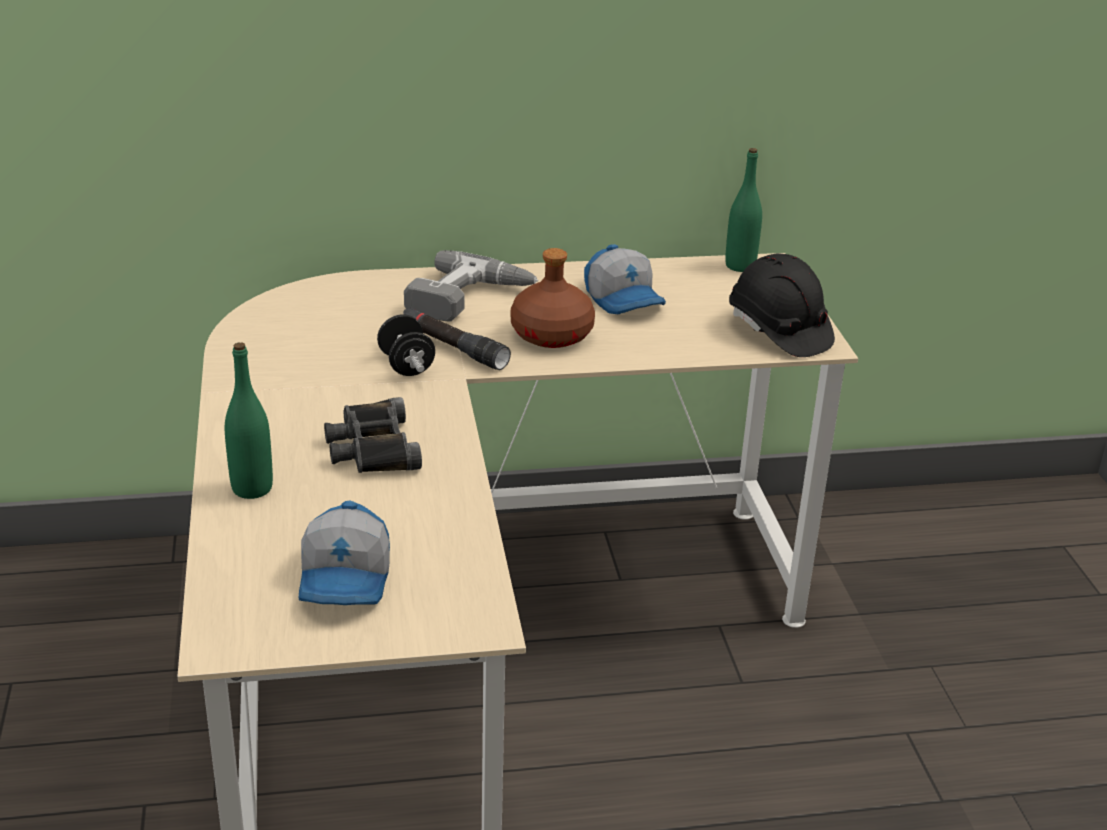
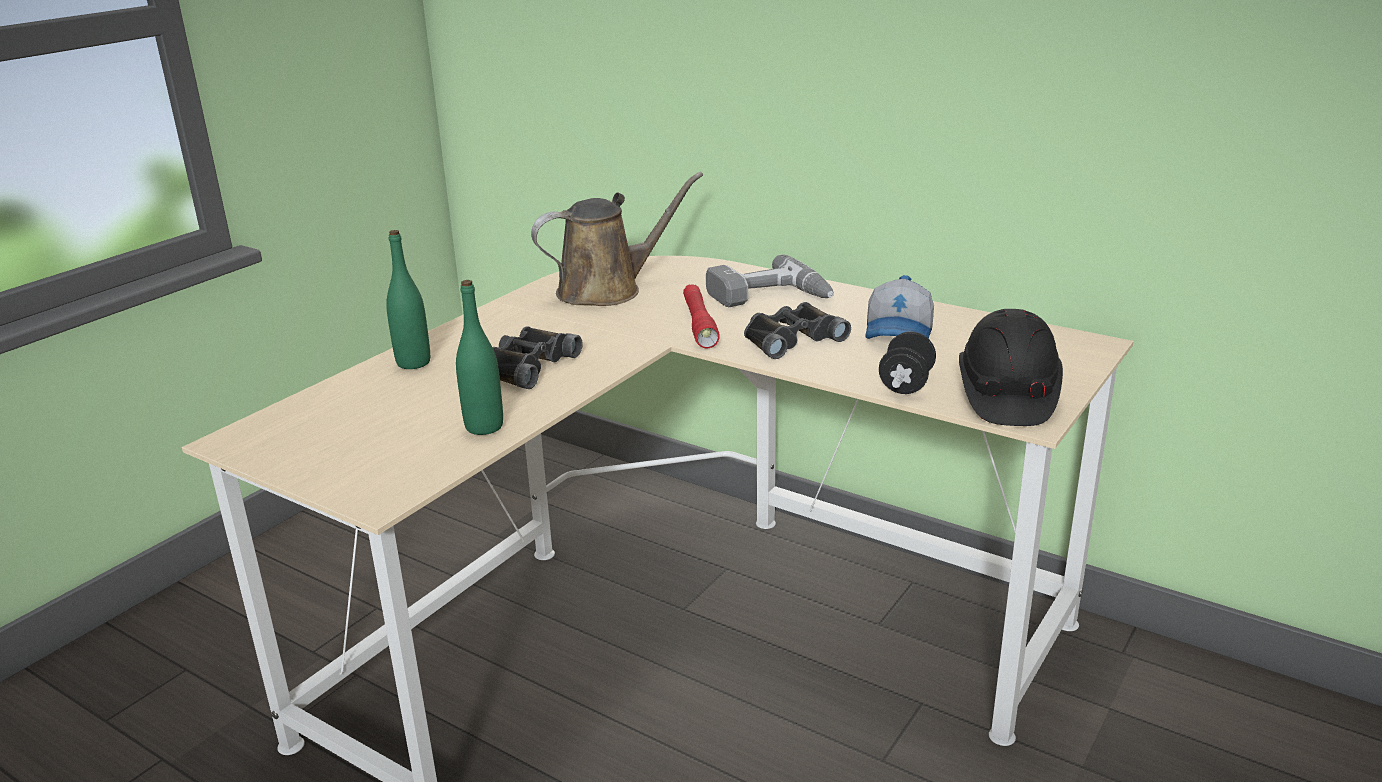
camera: 45 degrees right, 5 degrees down
cap [299,500,390,605] -> none
black dumbbell [377,314,435,376] -> black dumbbell moved to [879,332,936,394]
black flashlight [403,308,511,370] -> red flashlight [683,285,720,349]
brown bottle [510,248,595,348] -> black binoculars [744,302,851,359]
green bottle [725,148,762,272] -> green bottle moved to [456,280,503,435]
none -> brown watering can [531,172,703,306]

